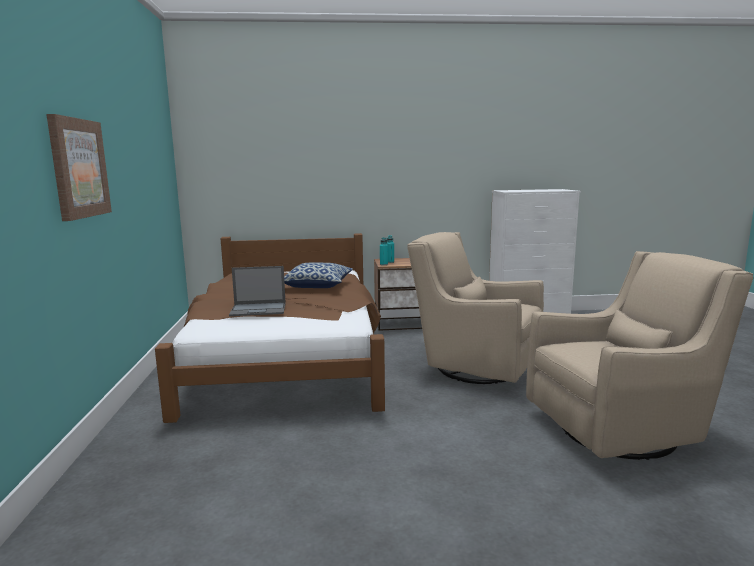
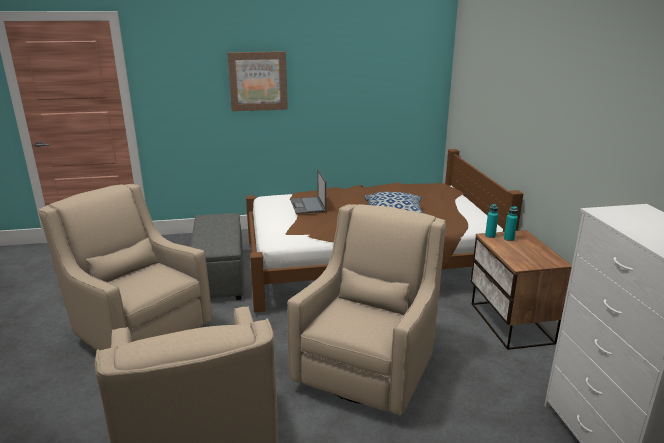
camera: 85 degrees right, 10 degrees up
none -> beige armchair [39,184,212,350]
none -> grey ottoman [190,213,244,300]

